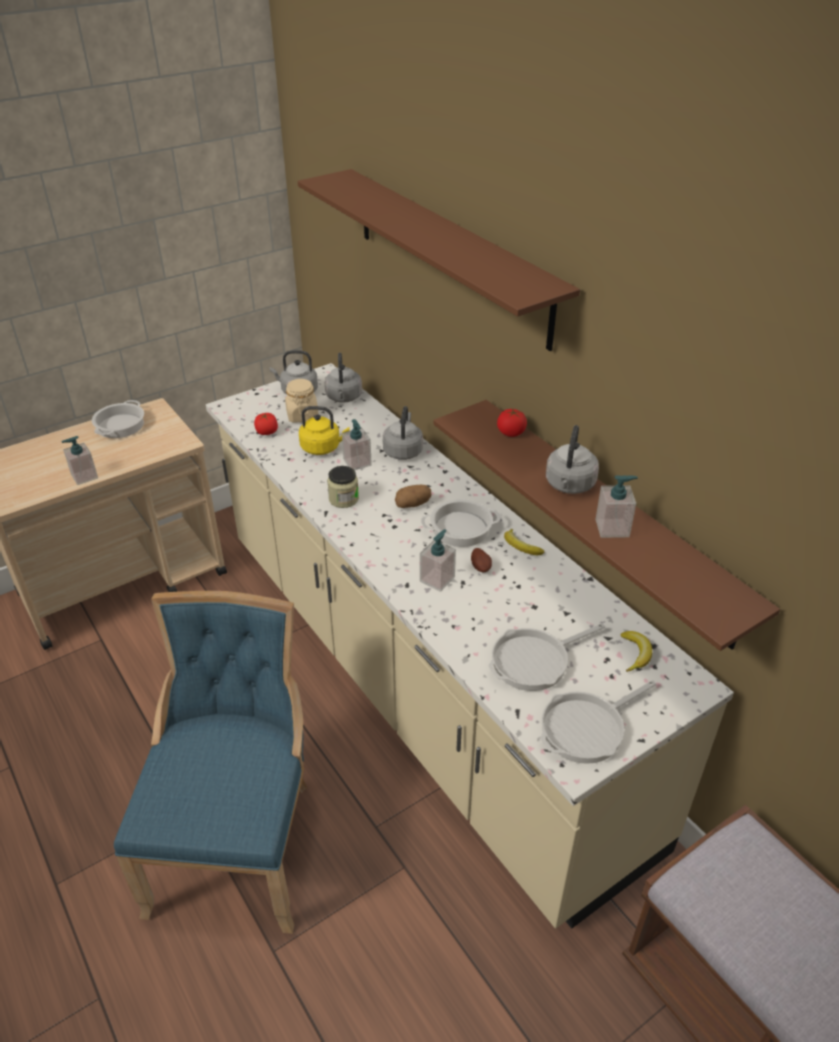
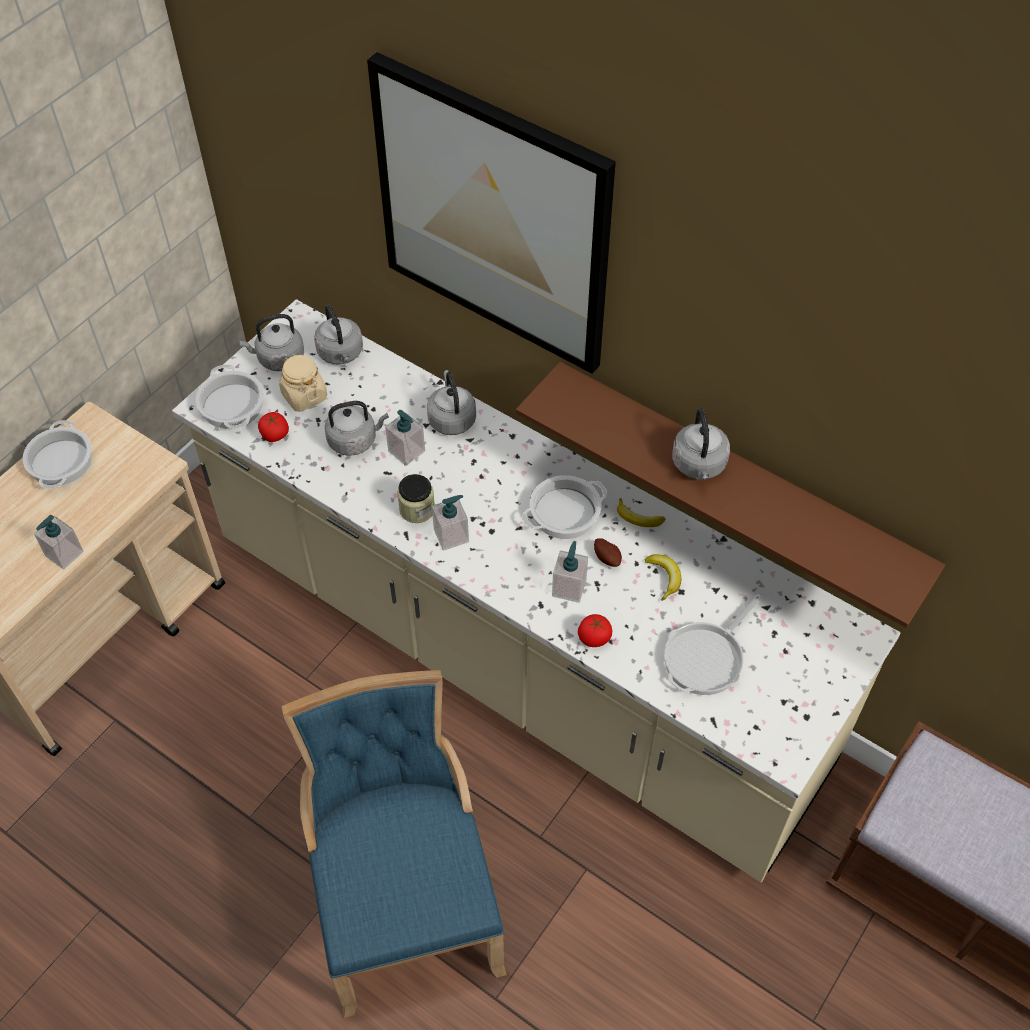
camera: 20 degrees left, 15 degrees up
brown shelf [298,169,580,351] -> picture [367,52,616,374]
yellow kettle [299,406,350,455] -> grey kettle [325,401,389,456]
potato [395,485,431,508] -> none
tomato [497,409,527,437] -> tomato moved to [578,614,612,647]
frying pan [540,680,656,764] -> none
soap dispenser [596,475,638,538] -> soap dispenser moved to [432,495,469,551]
banana [621,631,652,672] -> banana moved to [645,554,681,601]
none -> cooking pot [196,364,264,429]

